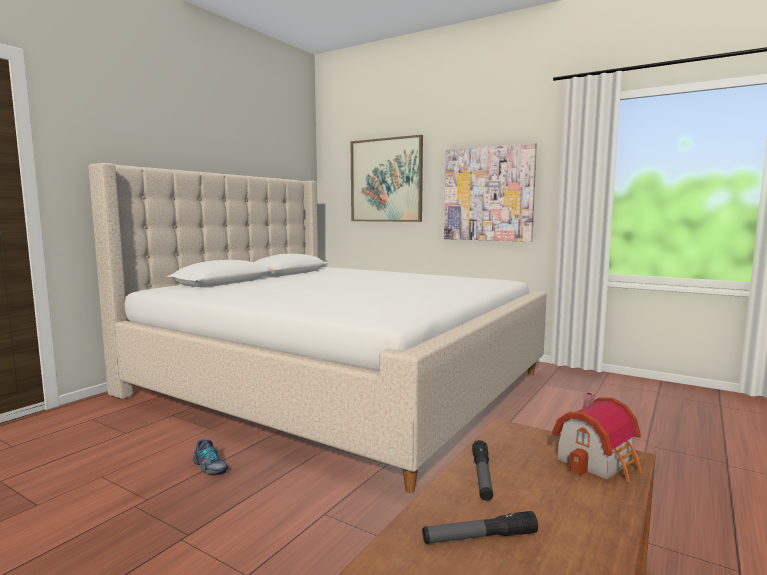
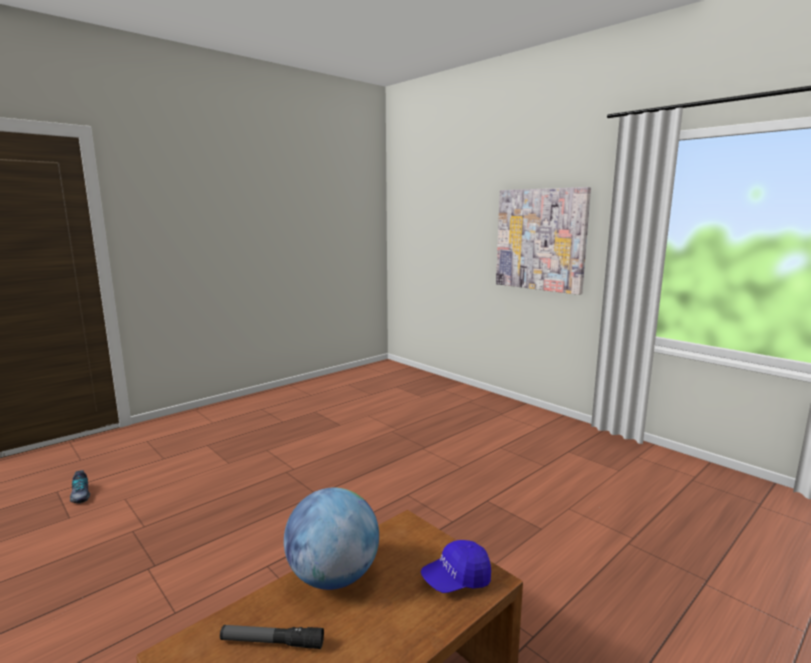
camera: 15 degrees right, 5 degrees up
beige bed [88,163,547,493] -> none
shoe [193,439,229,476] -> shoe moved to [70,470,90,504]
picture [351,135,423,222] -> none
flashlight [472,440,493,501] -> globe [284,487,379,590]
toy house [552,392,642,482] -> blue cap [421,540,491,593]

